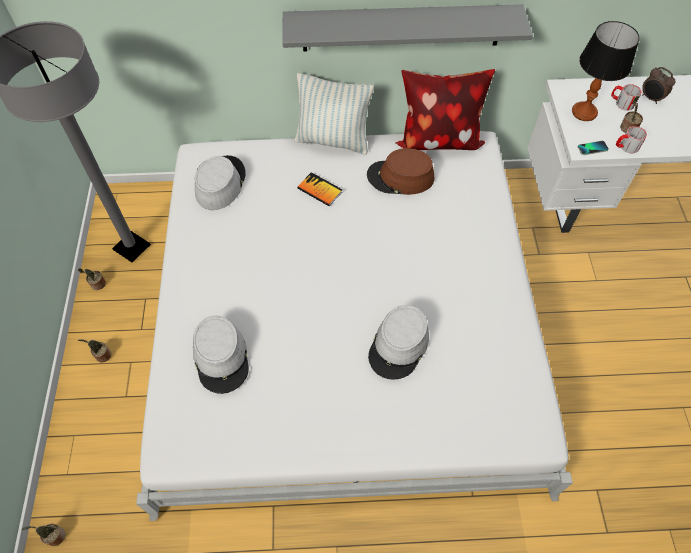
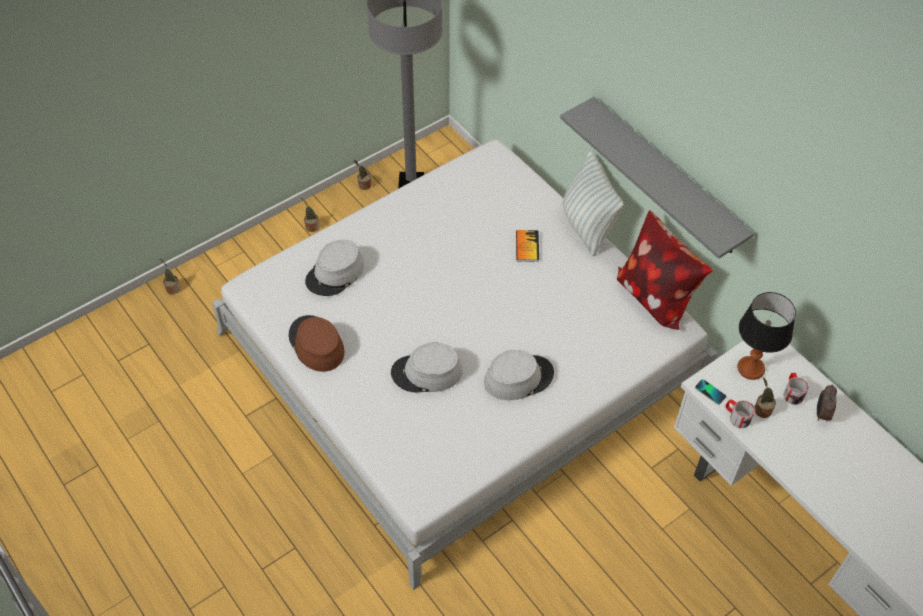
camera: 55 degrees right, 5 degrees down
grey hat [195,155,246,210] -> grey hat moved to [484,350,554,400]
brown hat [367,148,434,195] -> brown hat moved to [289,315,345,372]

